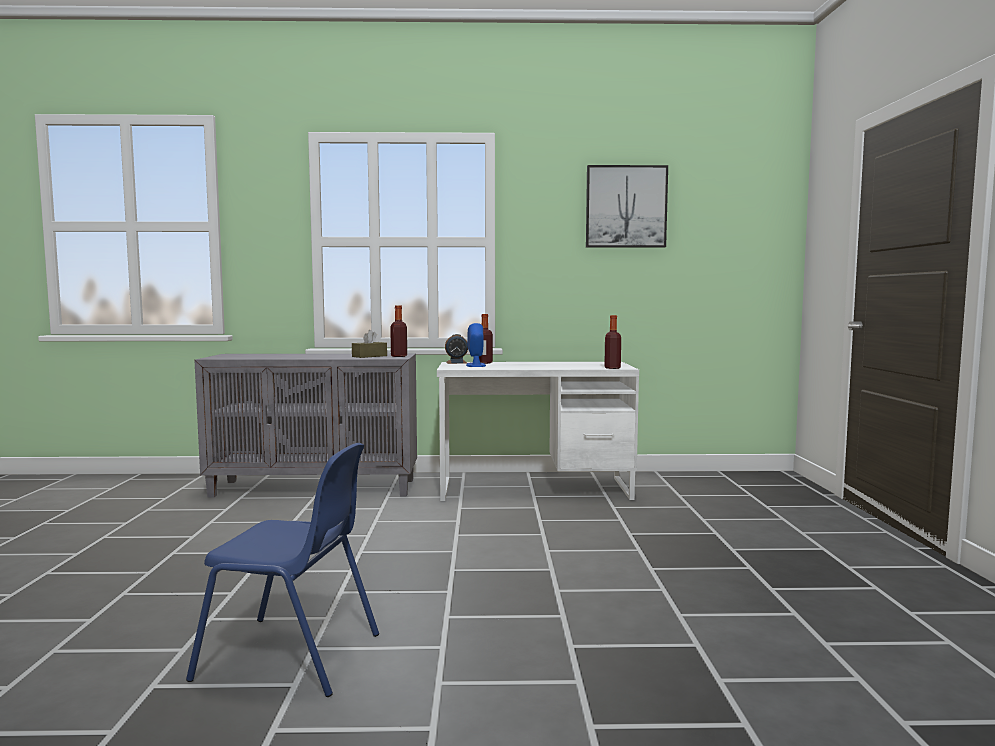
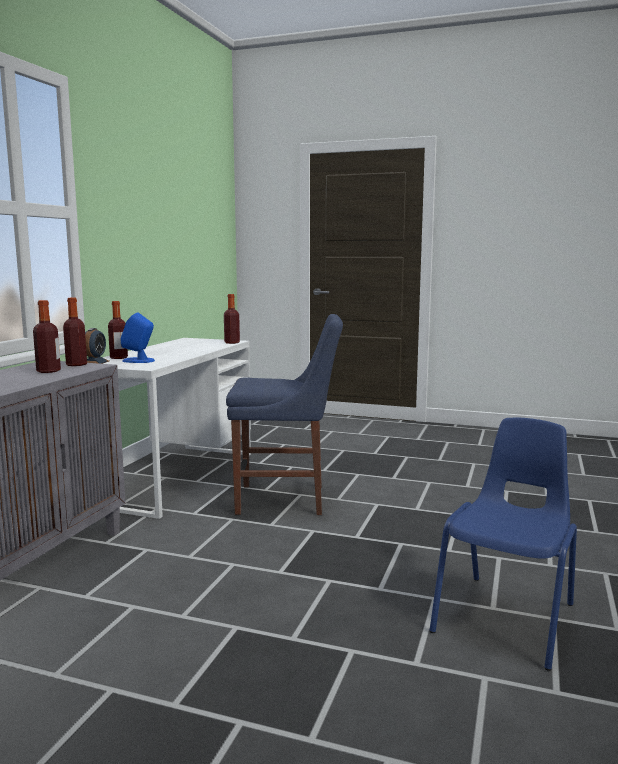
camera: 70 degrees left, 5 degrees up
brown tissue box [352,330,387,358] -> bottle [33,300,61,373]
picture [586,165,668,248] -> none
none -> blue chair [226,314,343,515]

